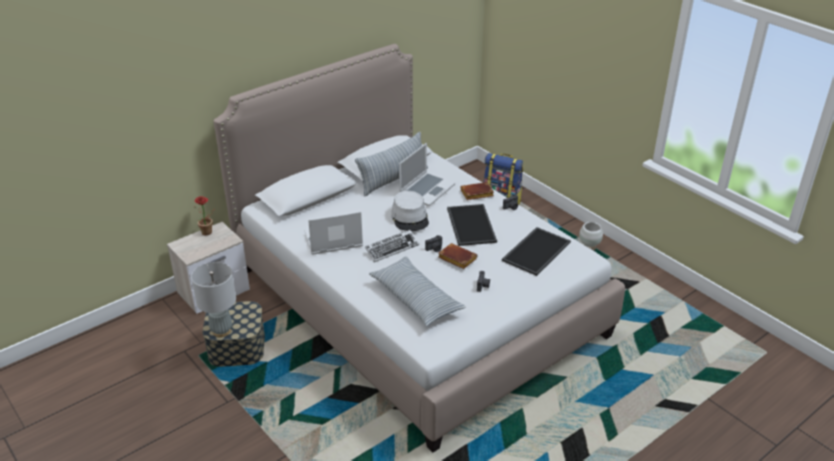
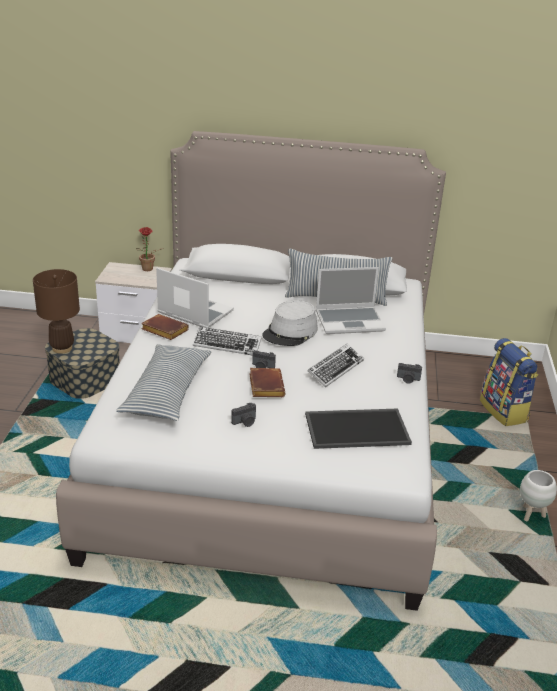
camera: 45 degrees right, 5 degrees down
grey table lamp [191,262,236,337] -> brown table lamp [33,269,80,354]
tray [447,204,497,246] -> keyboard [308,344,364,387]
brown book [461,182,494,200] -> brown book moved to [141,314,189,340]

